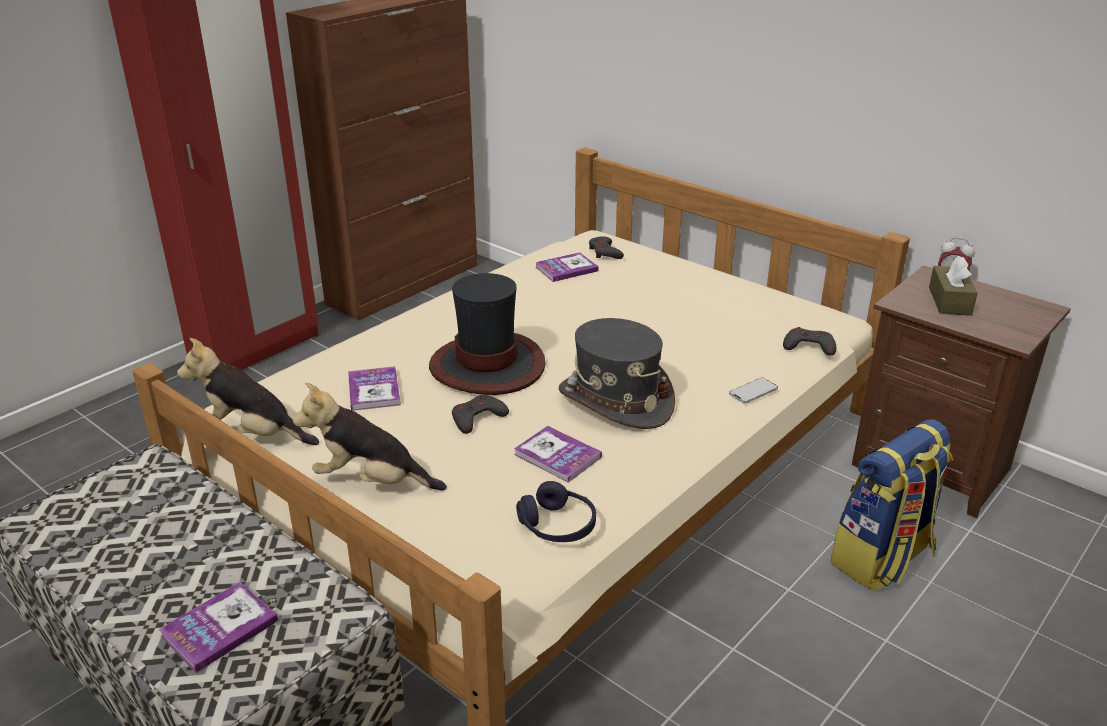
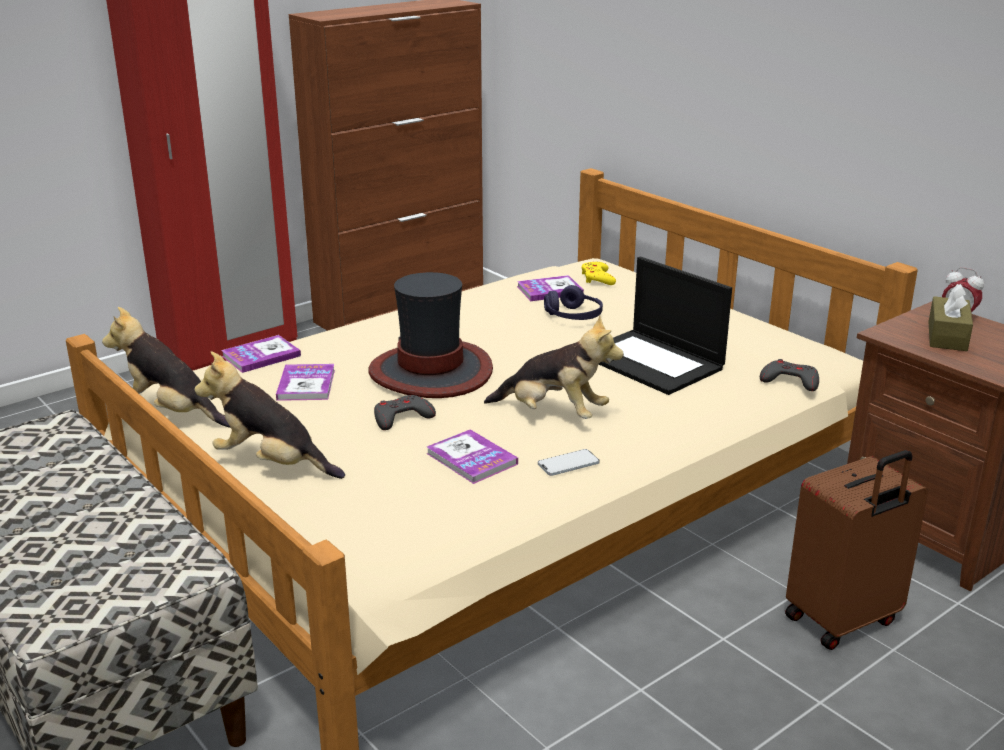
camera: 10 degrees right, 5 degrees down
book [158,582,278,673] -> book moved to [221,335,301,373]
purple headphones [516,481,596,542] -> purple headphones moved to [544,285,603,320]
grey hat [559,318,675,429] -> plush toy [484,315,624,419]
grey game controller [589,236,624,259] -> yellow game controller [581,262,616,285]
phone [729,377,778,404] -> phone moved to [538,449,600,476]
backpack [830,419,953,591] -> brown suitcase [785,450,928,650]
none -> laptop [599,257,732,395]

